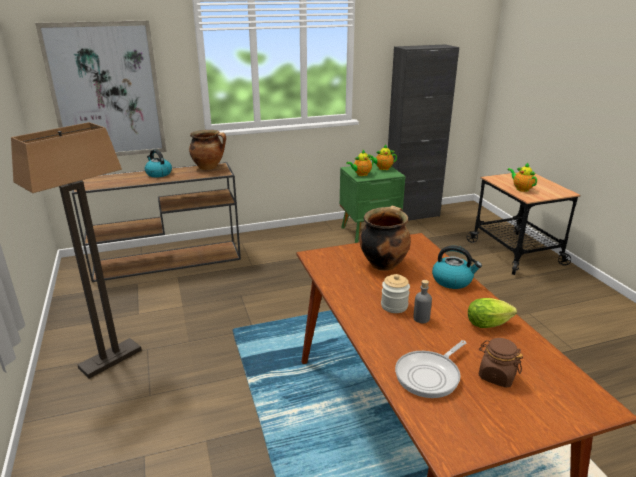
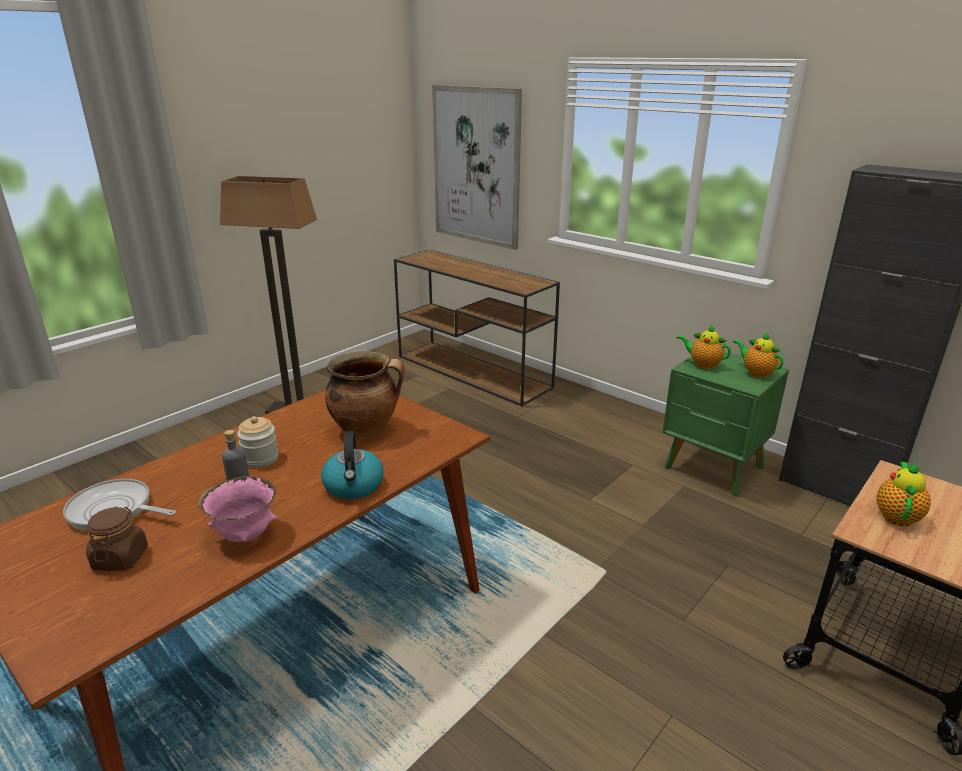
camera: 60 degrees right, 0 degrees up
kettle [145,149,172,177] -> none
cooking pot [189,130,226,170] -> none
lettuce [468,298,517,328] -> pink bowl [198,476,277,542]

